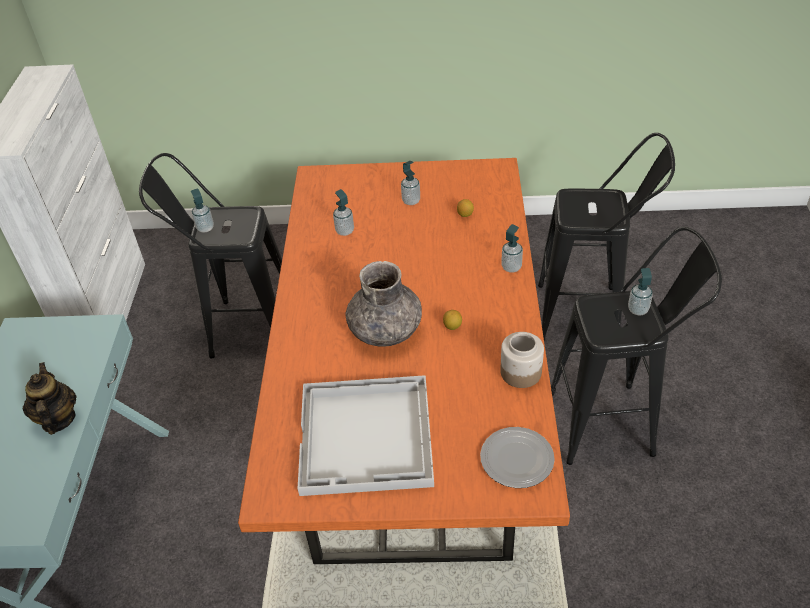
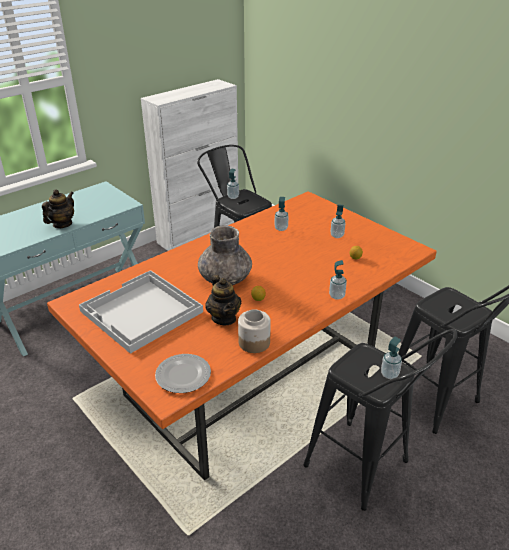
camera: 45 degrees right, 10 degrees down
none -> teapot [205,275,241,326]

